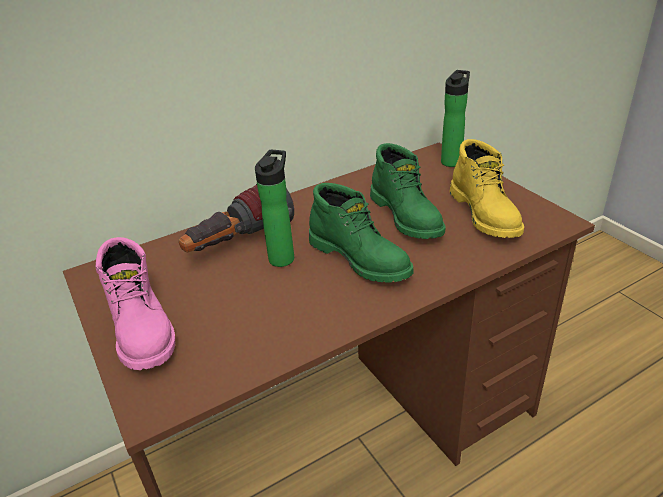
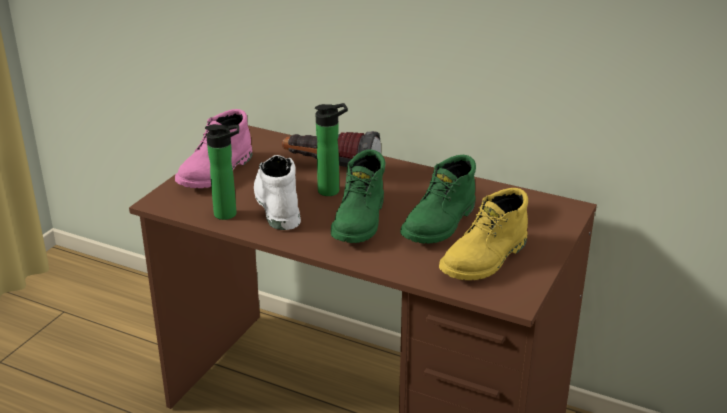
camera: 55 degrees right, 5 degrees down
bottle [441,70,470,167] -> bottle moved to [205,124,239,220]
none -> white boot [254,155,301,230]

